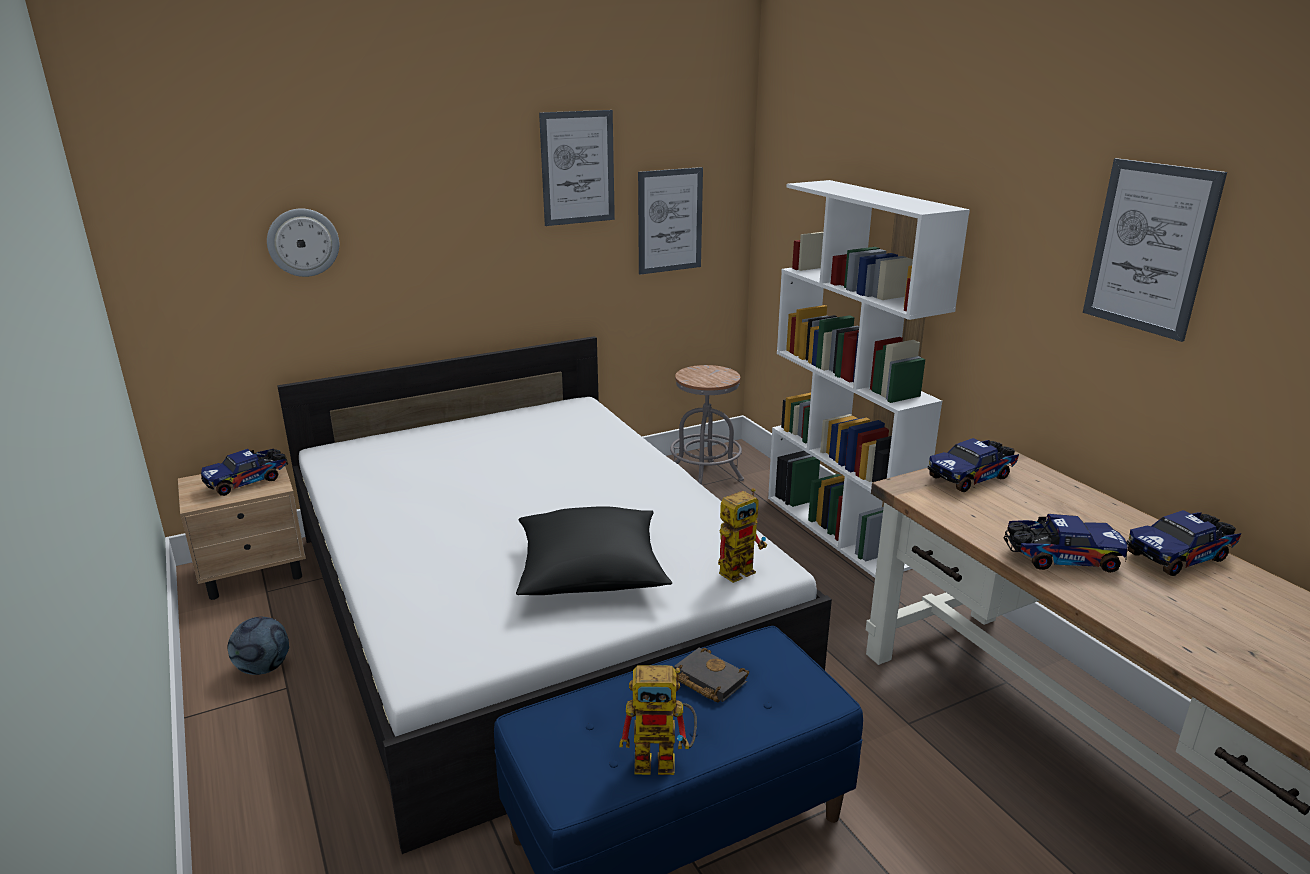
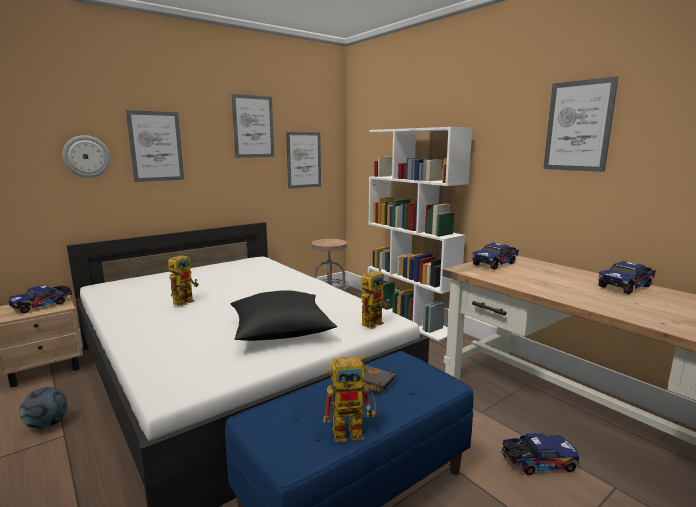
camera: 10 degrees left, 10 degrees down
toy truck [1003,514,1127,573] -> toy truck moved to [501,433,579,475]
none -> picture [126,110,184,182]
none -> toy robot [168,253,199,306]

